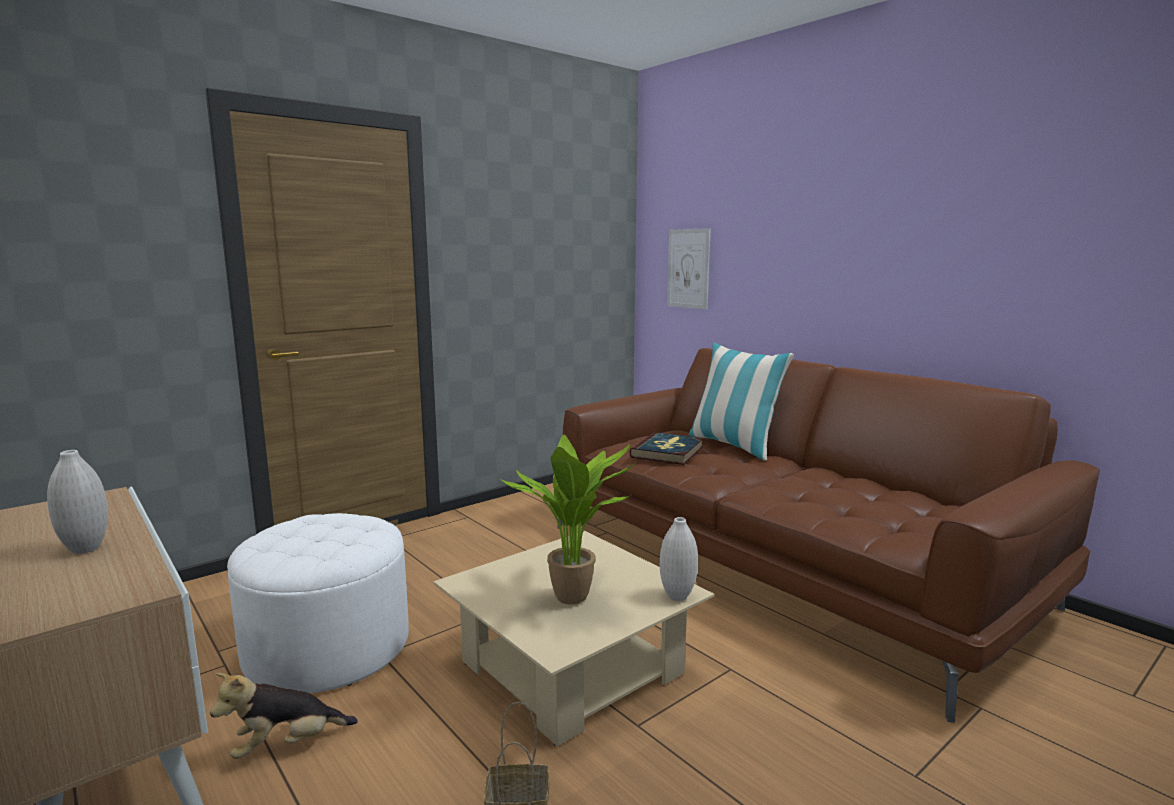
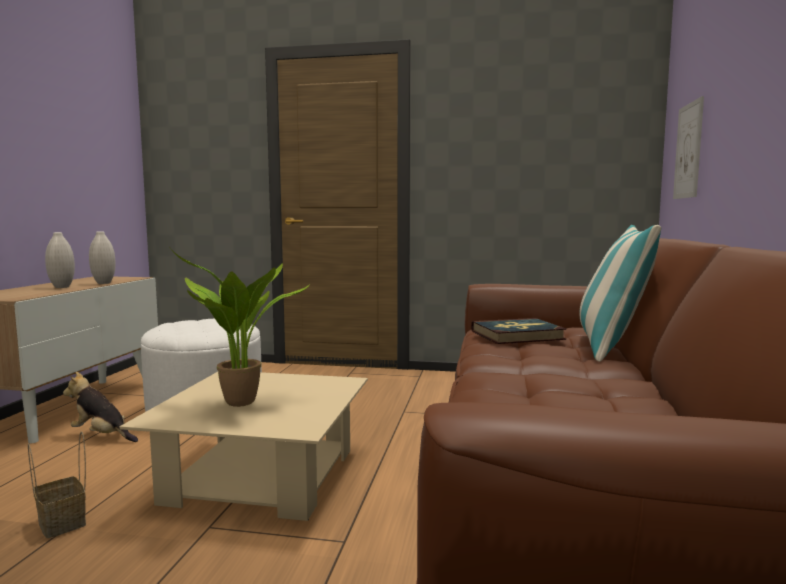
camera: 50 degrees right, 5 degrees down
white vase [660,517,698,601] -> white vase moved to [89,232,116,284]

